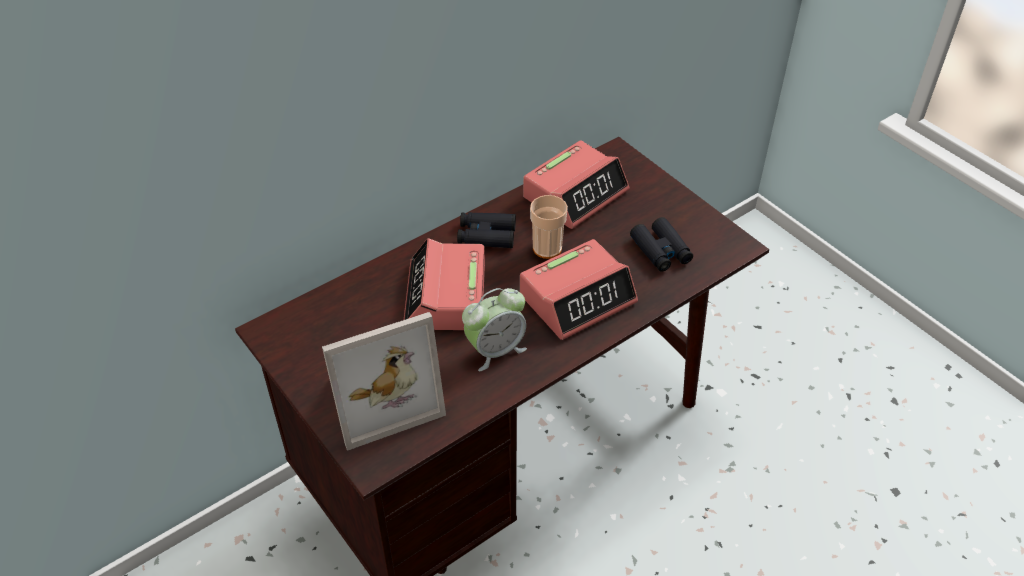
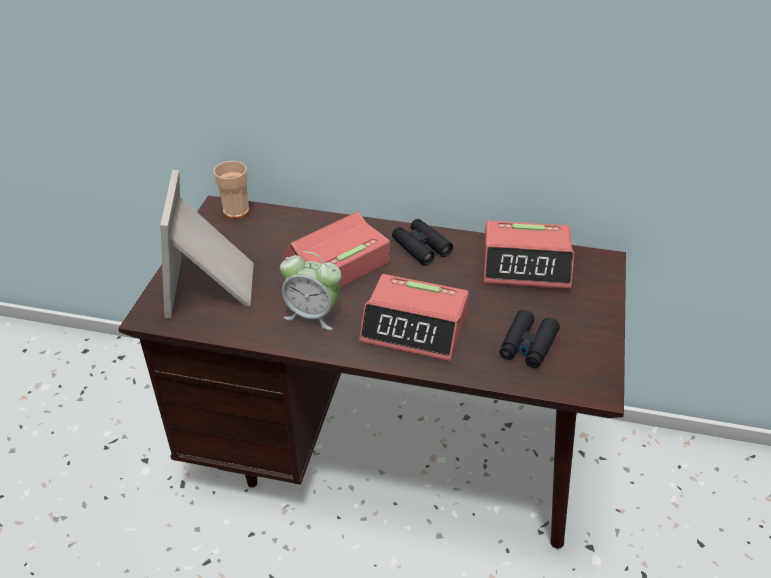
camera: 50 degrees right, 5 degrees down
picture frame [322,312,446,451] -> picture frame turned 60 degrees clockwise [160,170,254,318]
cup [530,195,568,259] -> cup moved to [214,161,249,219]

